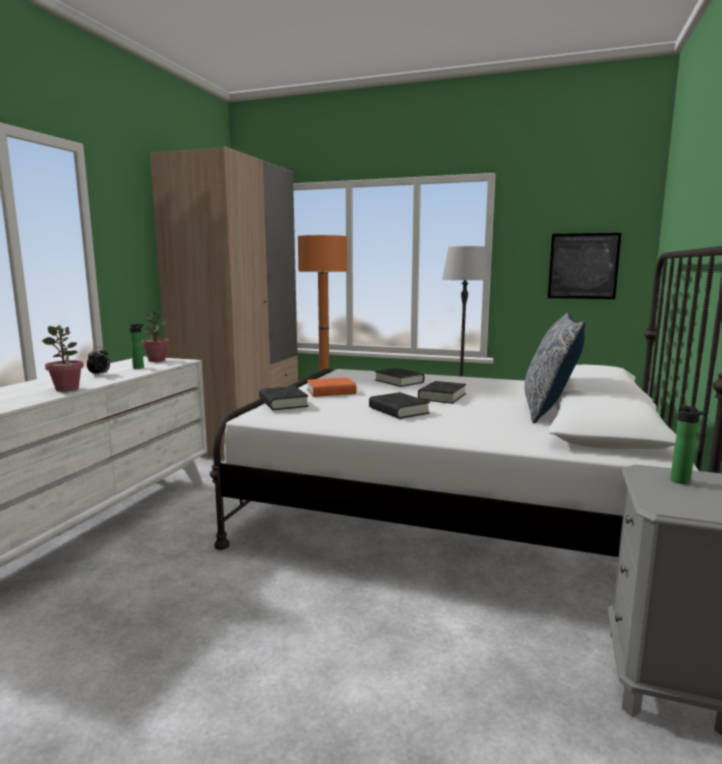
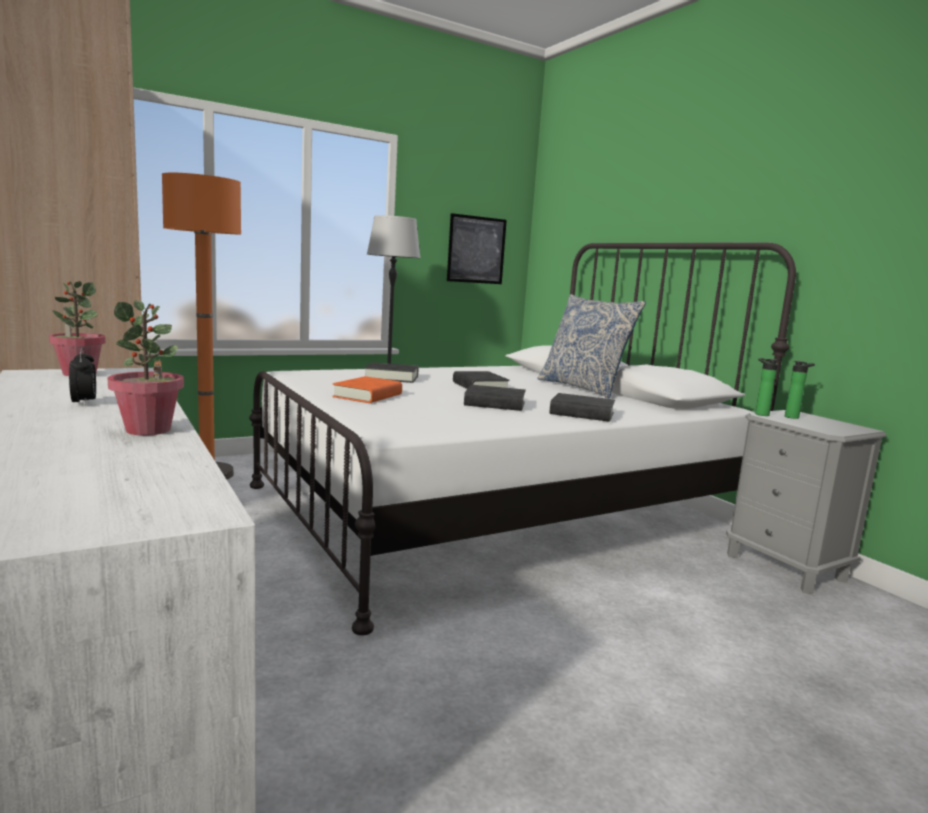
camera: 50 degrees left, 0 degrees up
bottle [129,324,144,369] -> bottle moved to [755,358,778,416]
black book [259,386,309,410] -> black book moved to [550,393,615,422]

